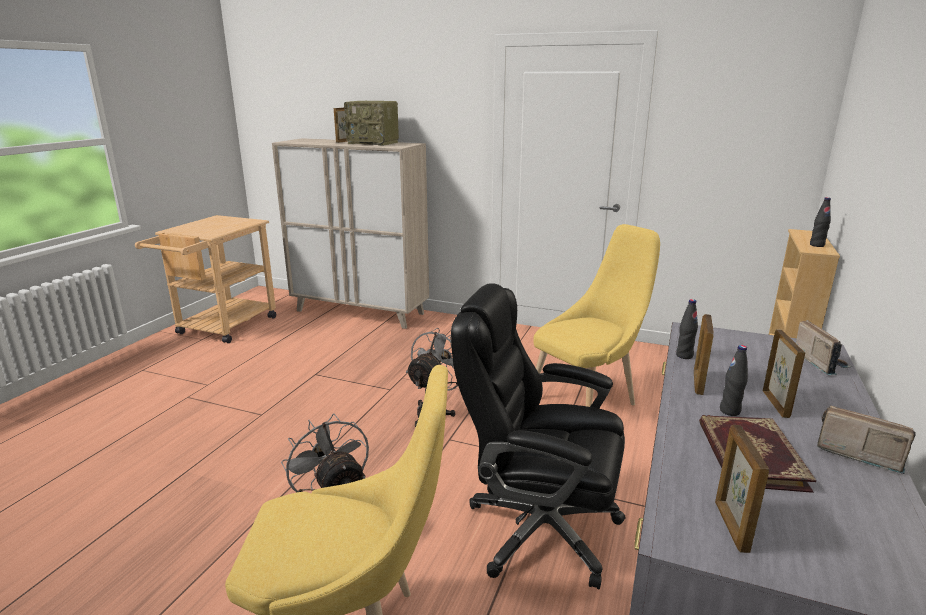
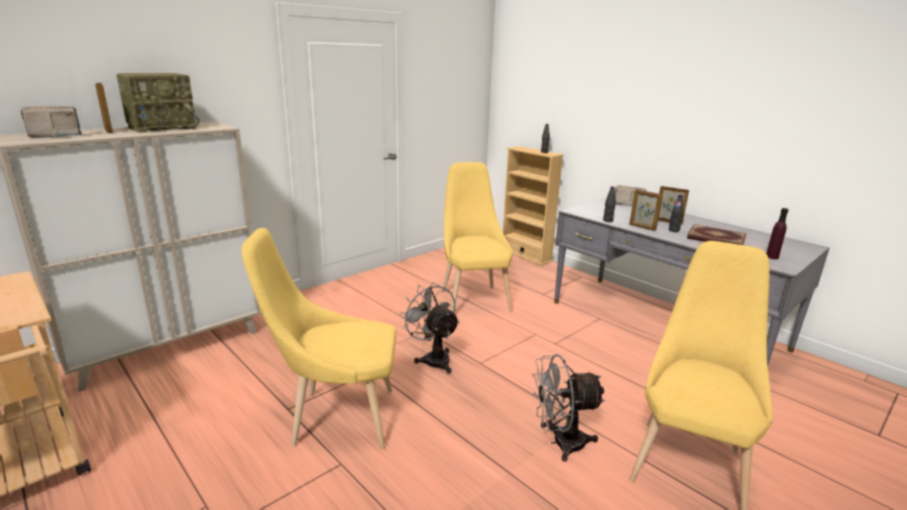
camera: 65 degrees left, 0 degrees up
black office chair [451,283,626,589] -> none
picture frame [715,425,769,553] -> purple bottle [766,208,788,259]
radio [817,406,916,474] -> radio moved to [21,106,82,138]
none -> yellow chair [242,228,396,449]

